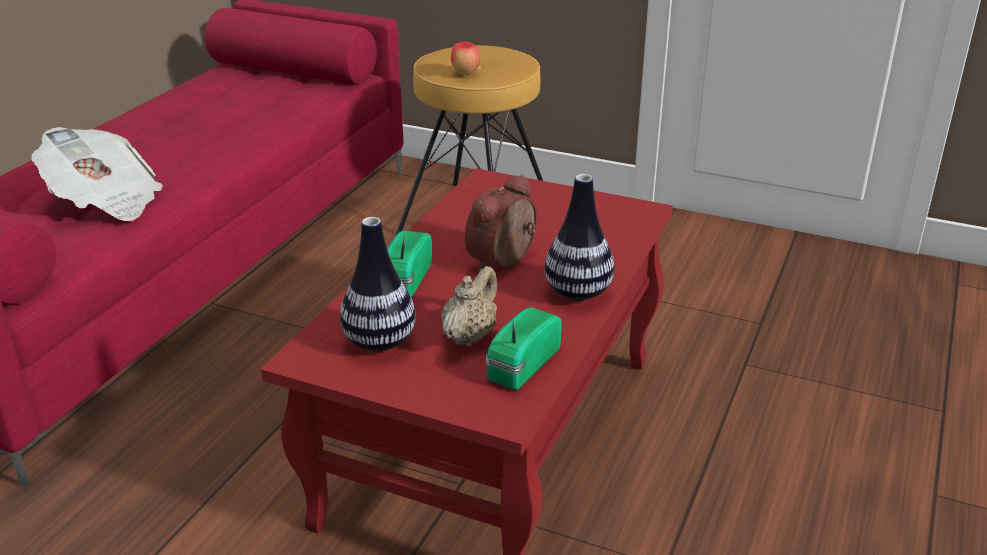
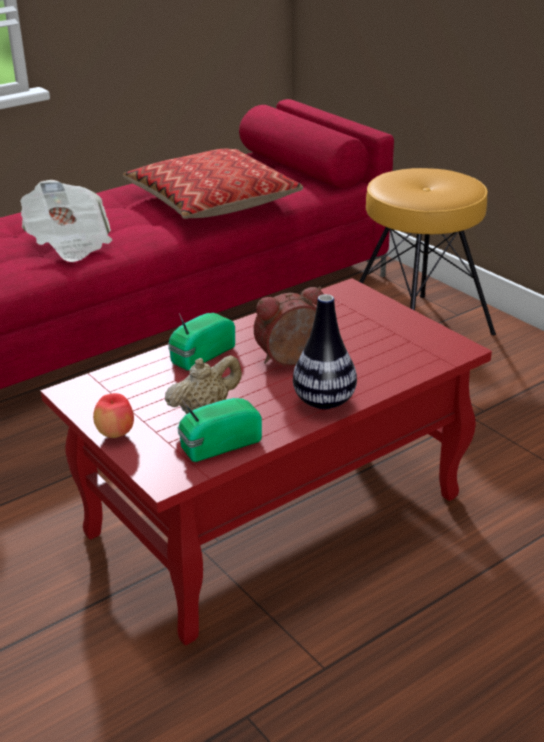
camera: 30 degrees right, 0 degrees up
vase [340,217,416,351] -> none
apple [451,42,480,75] -> apple moved to [93,393,134,438]
none -> pillow [123,149,303,219]

